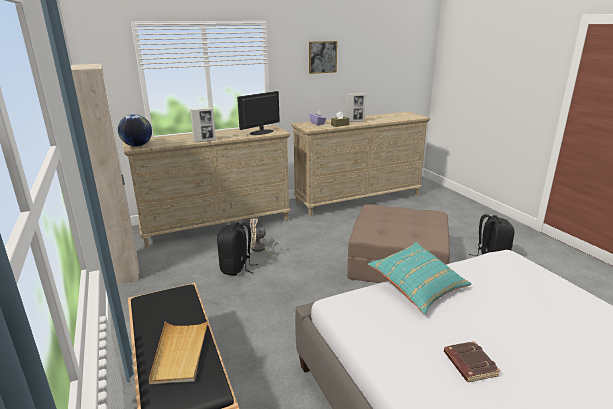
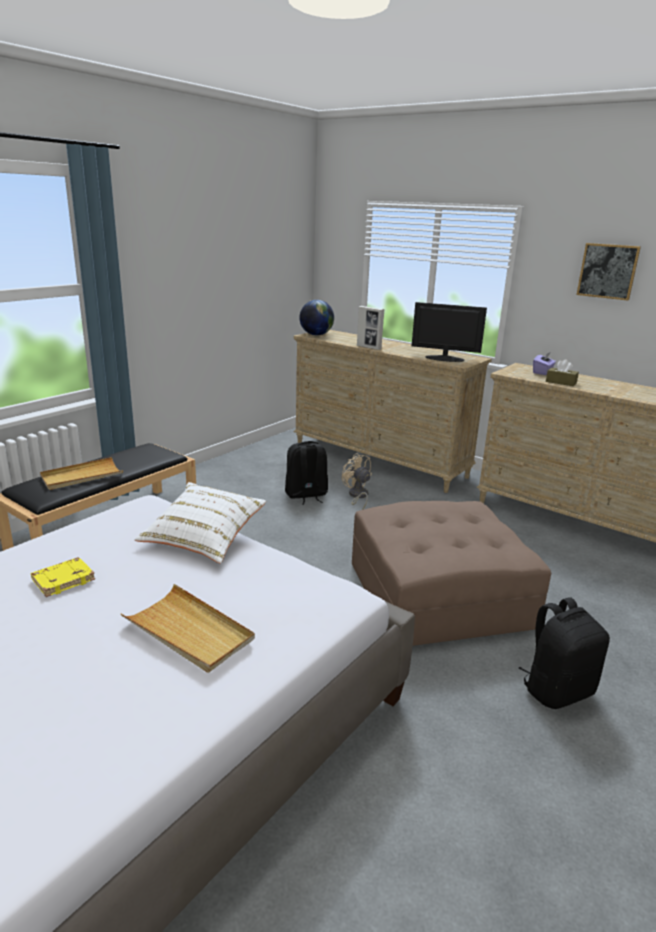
camera: 60 degrees right, 0 degrees up
beige wardrobe [71,64,139,285] -> none
picture frame [346,93,366,122] -> none
turquoise pillow [368,242,471,315] -> white pillow [135,482,266,563]
brown book [444,341,501,382] -> yellow book [31,557,95,597]
none -> beige tray [121,584,255,673]

